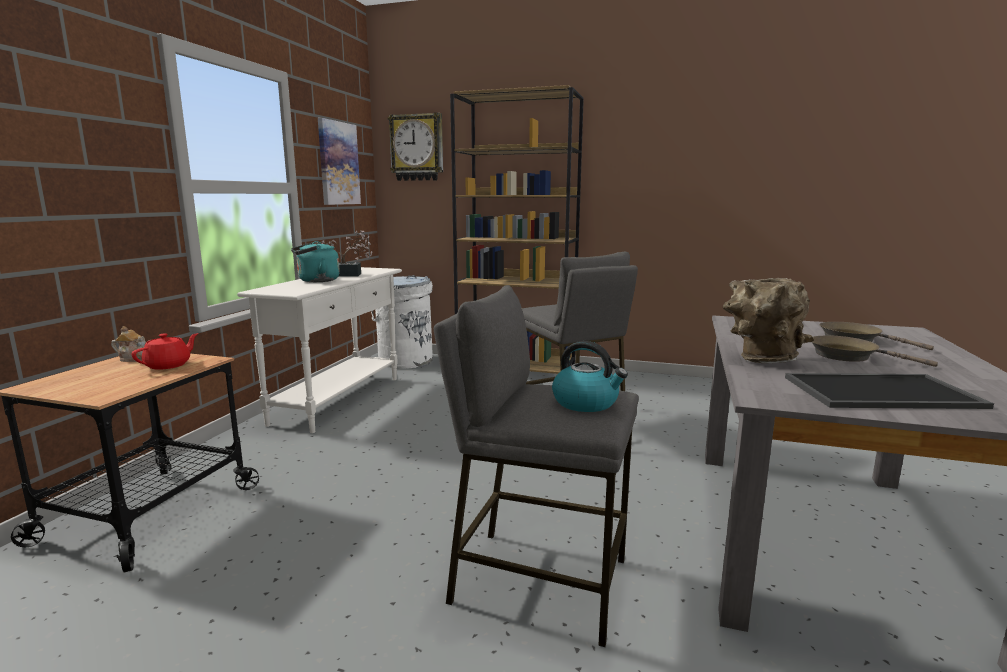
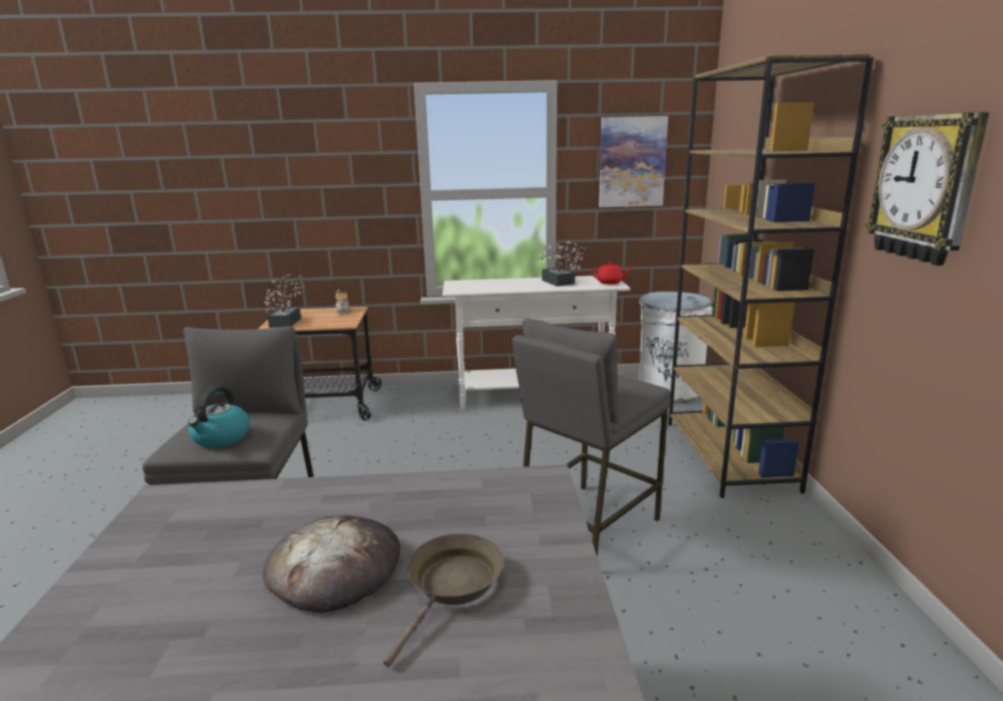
camera: 70 degrees right, 5 degrees up
red teapot [132,333,198,370] -> red teapot moved to [590,262,633,284]
turquoise kettle [291,241,340,282] -> none
wall clock [388,112,443,181] -> wall clock moved to [865,112,990,266]
brown vase [723,278,815,363] -> none
tray [785,373,994,409] -> none
brown frying pan [812,336,938,367] -> bread [263,516,400,613]
none -> potted plant [264,274,305,328]

